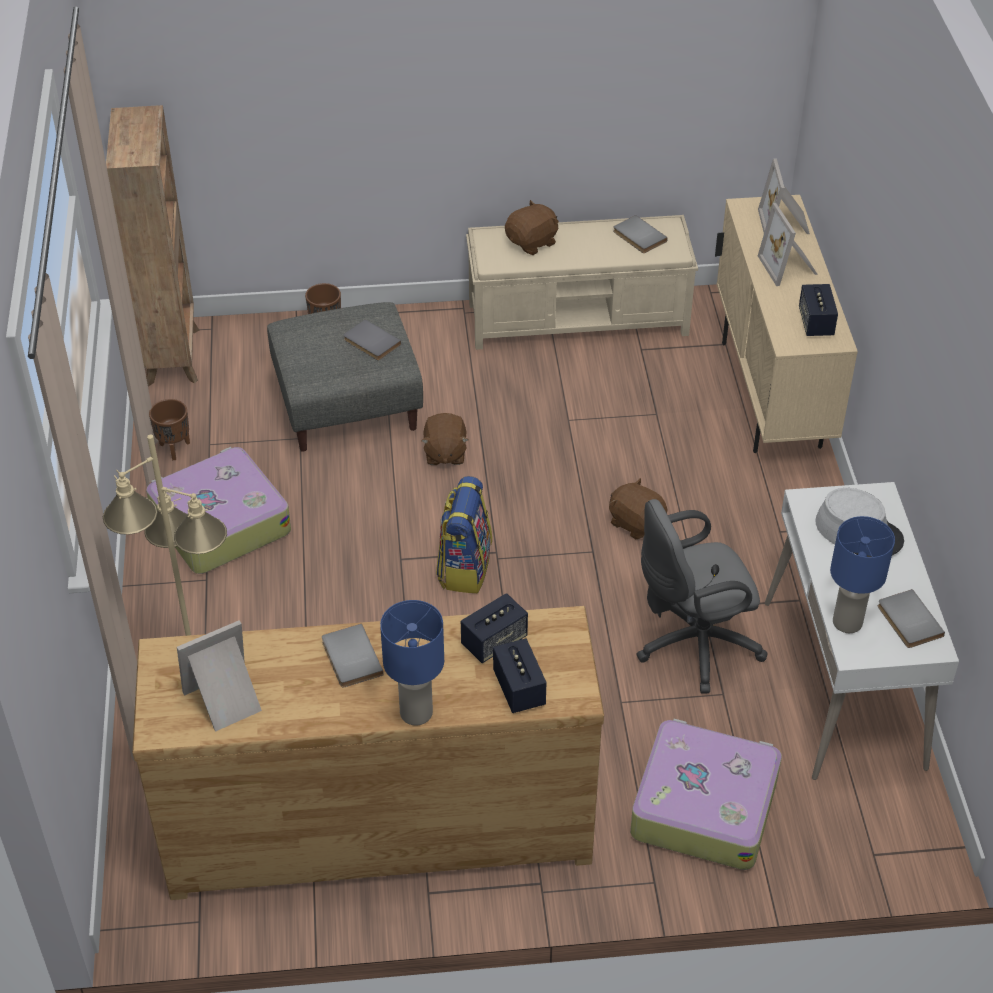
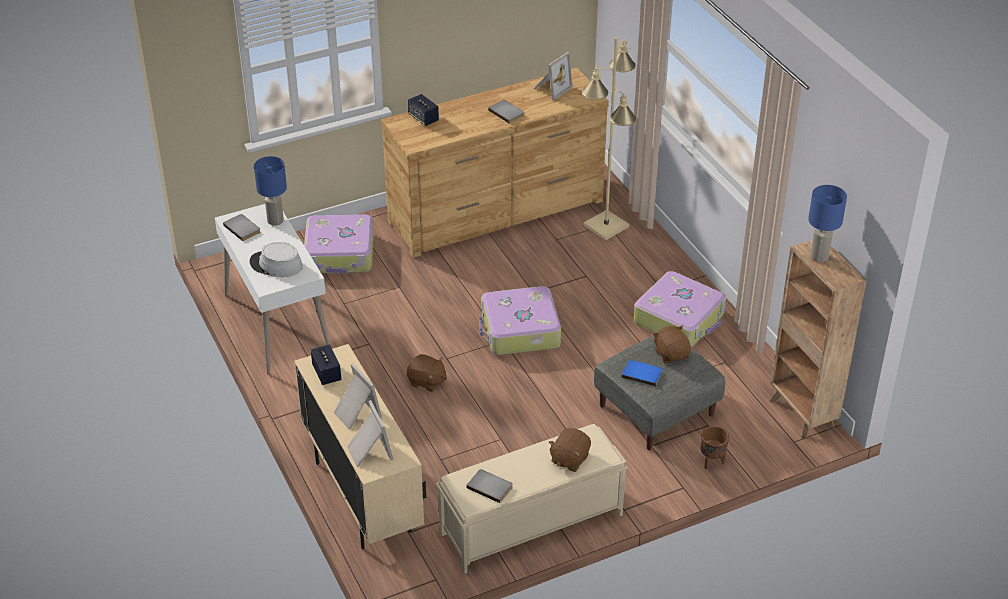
camera: 160 degrees right, 5 degrees down
brown planter [149,399,190,460] -> none
grey book [344,319,401,360] -> blue book [622,360,663,386]
blue table lamp [380,600,444,725] -> blue table lamp moved to [808,185,847,262]
brown plush toy [421,413,468,465] -> brown plush toy moved to [653,325,691,364]
backpack [436,476,492,593] -> suitcase [479,286,561,355]
speaker [461,593,528,663] -> none
grey office chair [636,499,768,693] -> none

